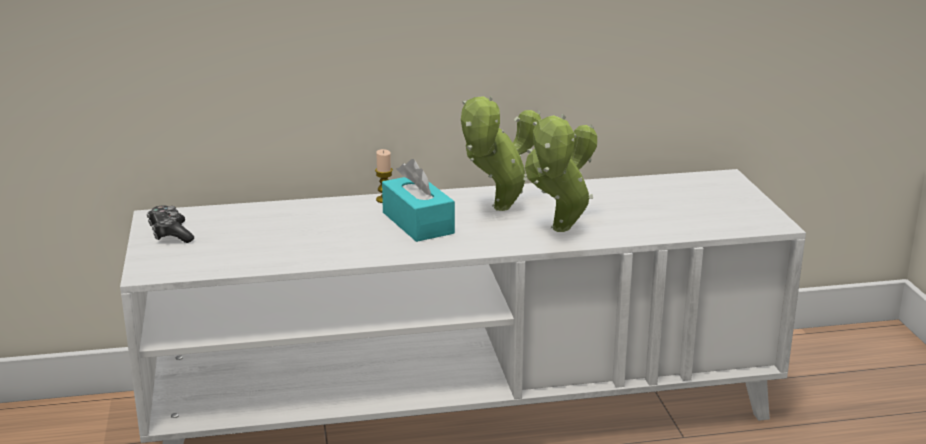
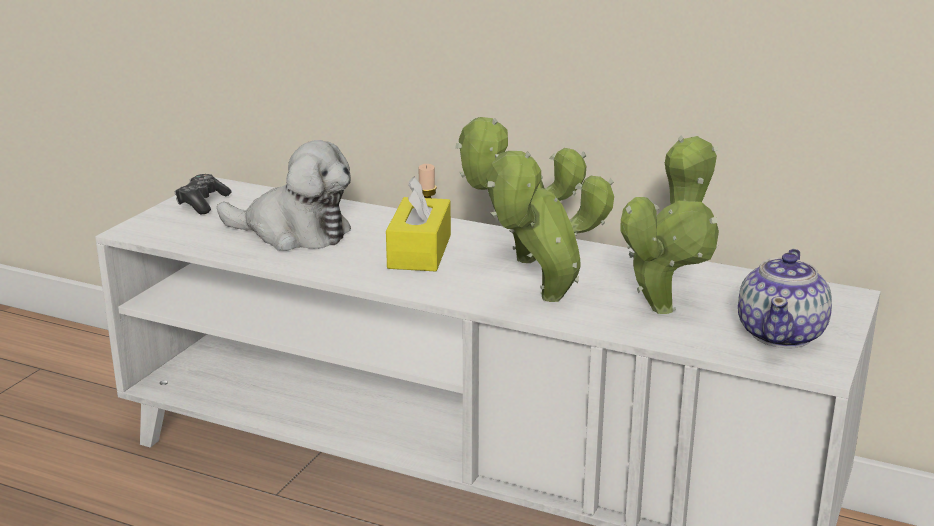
camera: 35 degrees right, 0 degrees up
turquoise tissue box [382,159,455,242] -> yellow tissue box [386,176,451,271]
none -> plush toy [217,140,351,251]
none -> potted plant [620,135,719,314]
none -> teapot [738,249,832,348]

